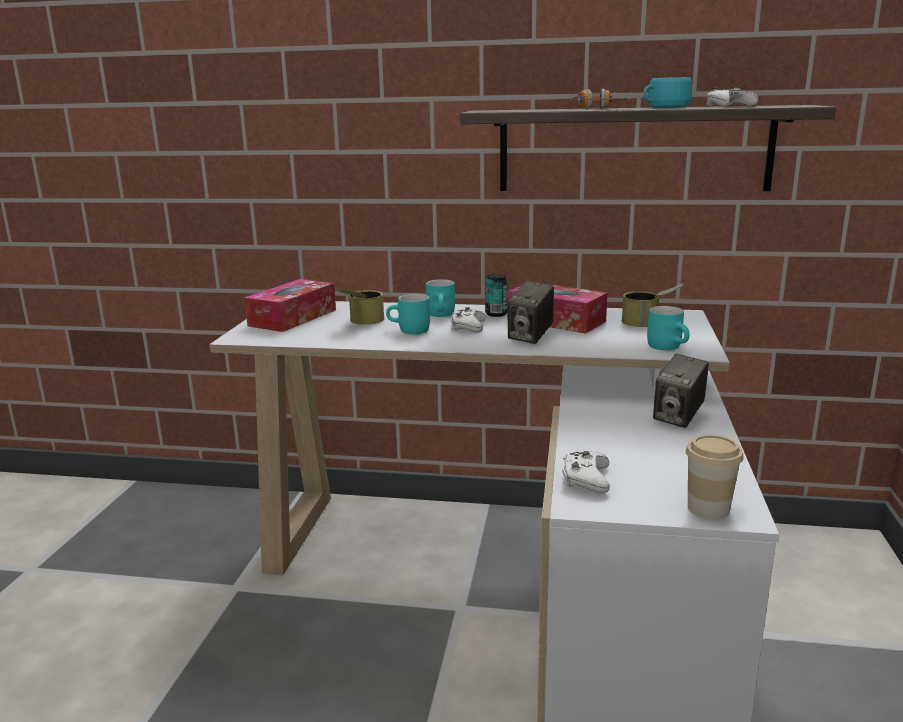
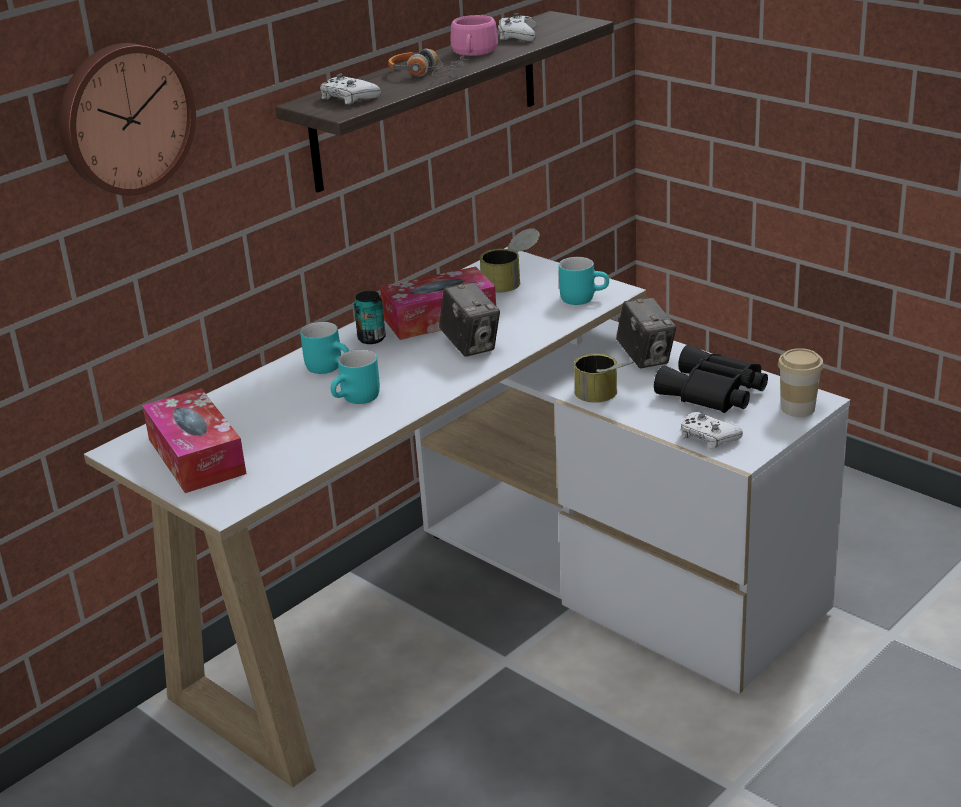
camera: 55 degrees left, 10 degrees up
can [337,289,384,325] -> can moved to [574,353,634,403]
white game controller [450,307,486,333] -> white game controller moved to [320,74,381,104]
turquoise cup [643,77,692,108] -> pink cup [451,15,498,56]
none -> wall clock [59,43,196,196]
none -> black binoculars [654,345,768,413]

